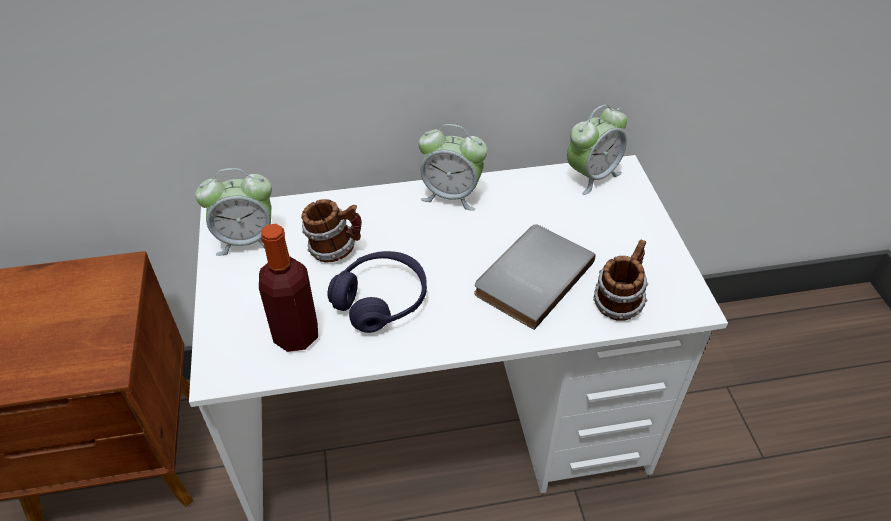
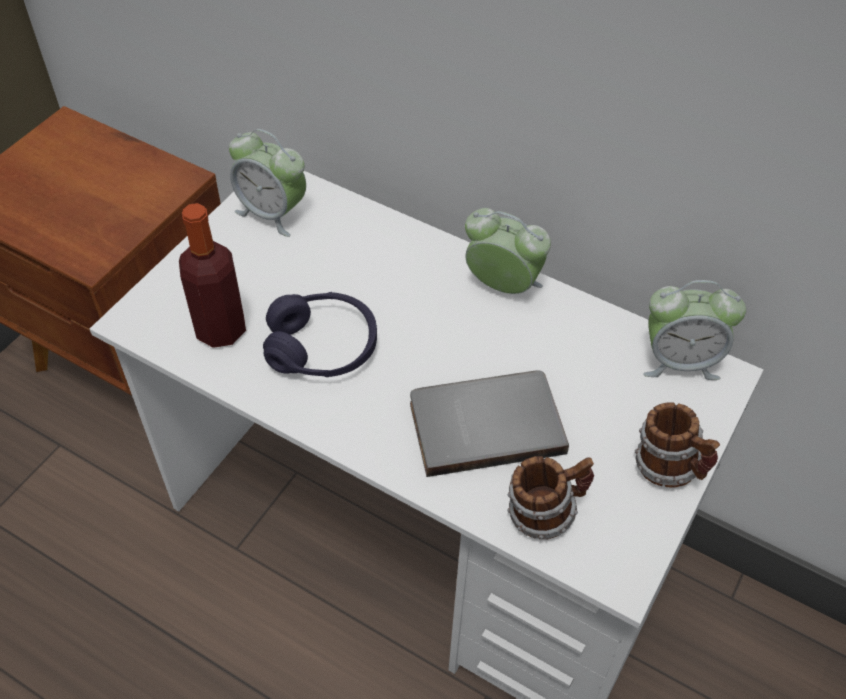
camera: 40 degrees right, 5 degrees up
mug [301,199,362,262] -> mug moved to [635,402,720,488]
alarm clock [418,124,487,211] -> alarm clock turned 150 degrees clockwise [465,208,551,294]

